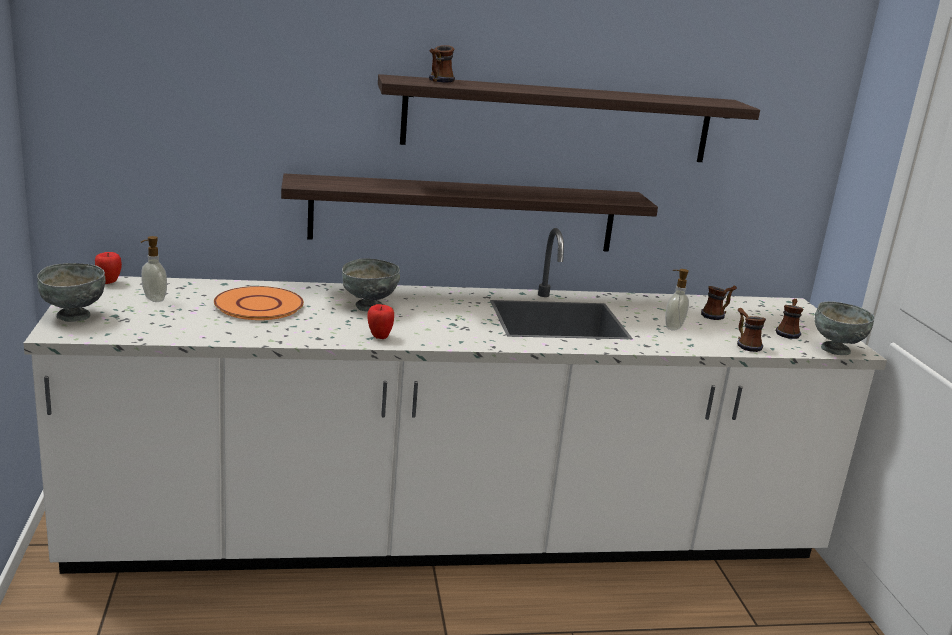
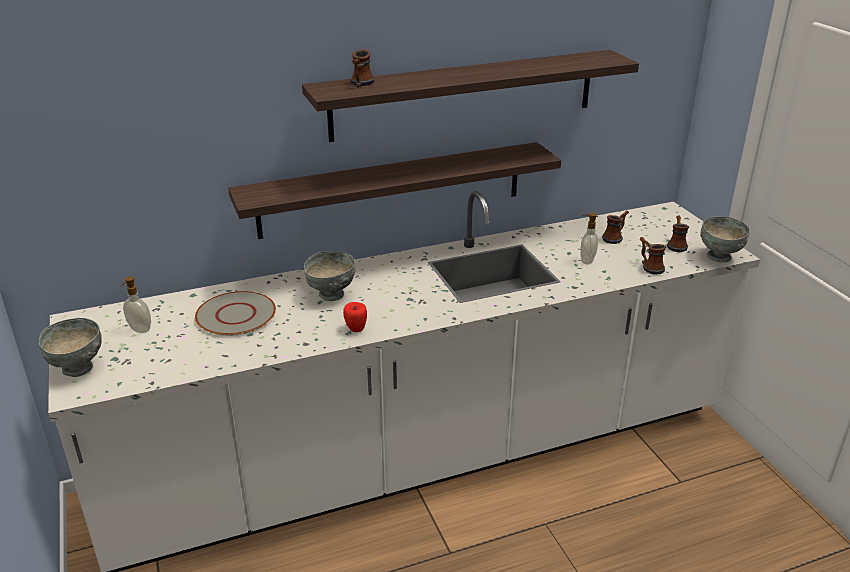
camera: 10 degrees left, 10 degrees up
apple [95,252,122,284] -> none
orange plate [214,286,304,320] -> grey plate [195,291,276,336]

